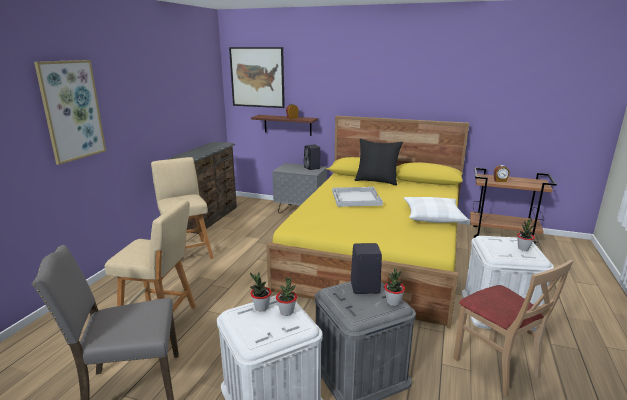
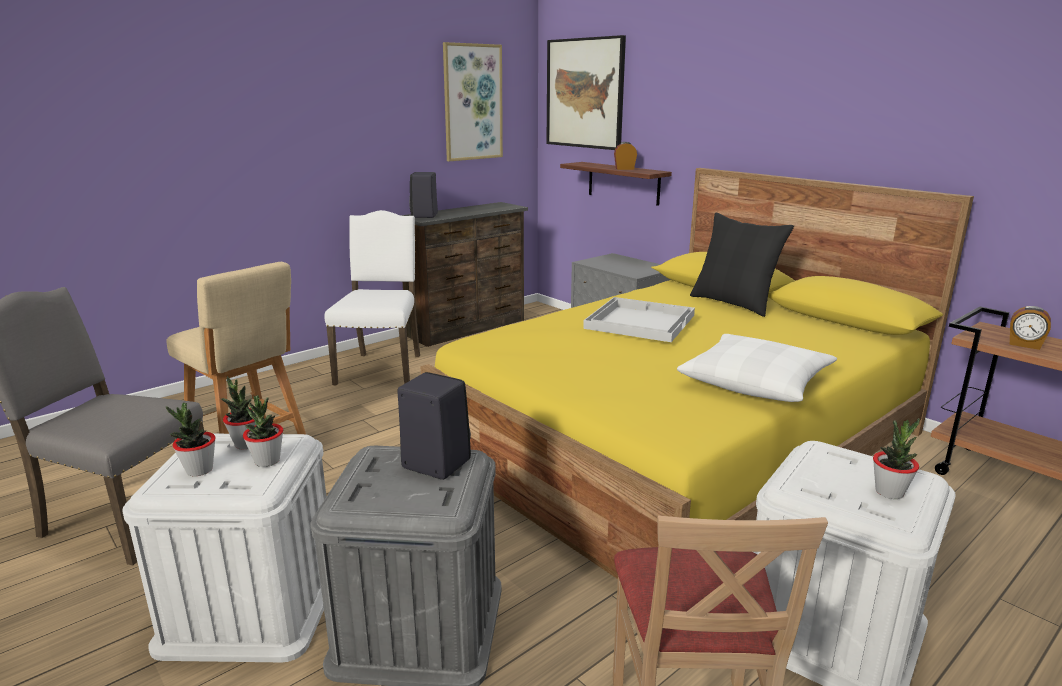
camera: 30 degrees right, 0 degrees up
picture [34,60,106,165] -> picture moved to [443,42,503,161]
beige stool [151,157,213,259] -> white chair [324,210,420,385]
black speaker [303,144,320,170] -> black speaker moved to [409,172,438,218]
potted plant [384,268,405,306] -> potted plant moved to [166,403,216,476]

